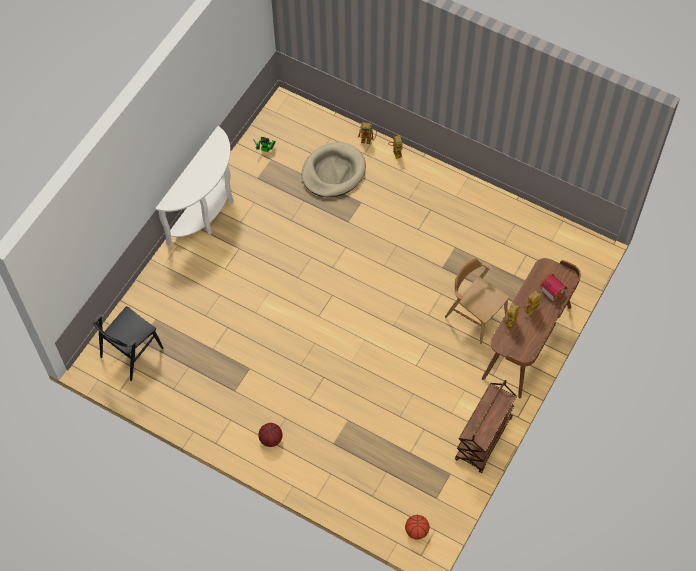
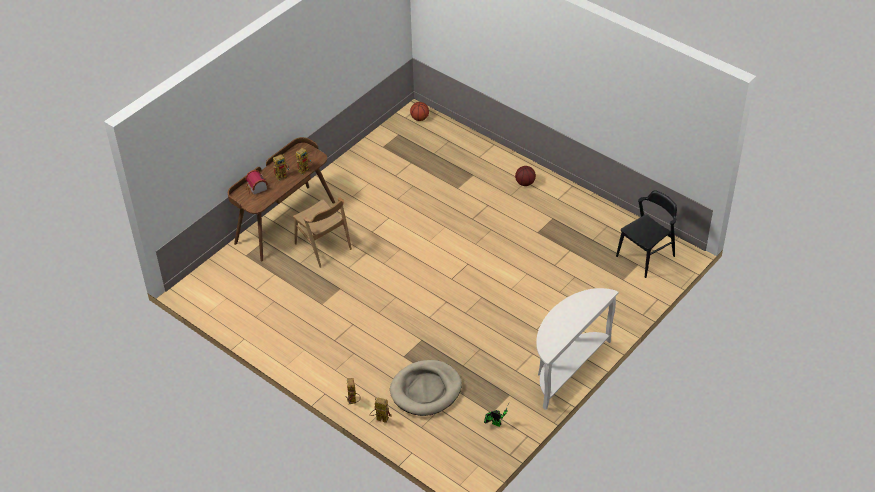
camera: 170 degrees left, 15 degrees down
brown cart [455,380,517,473] -> none

